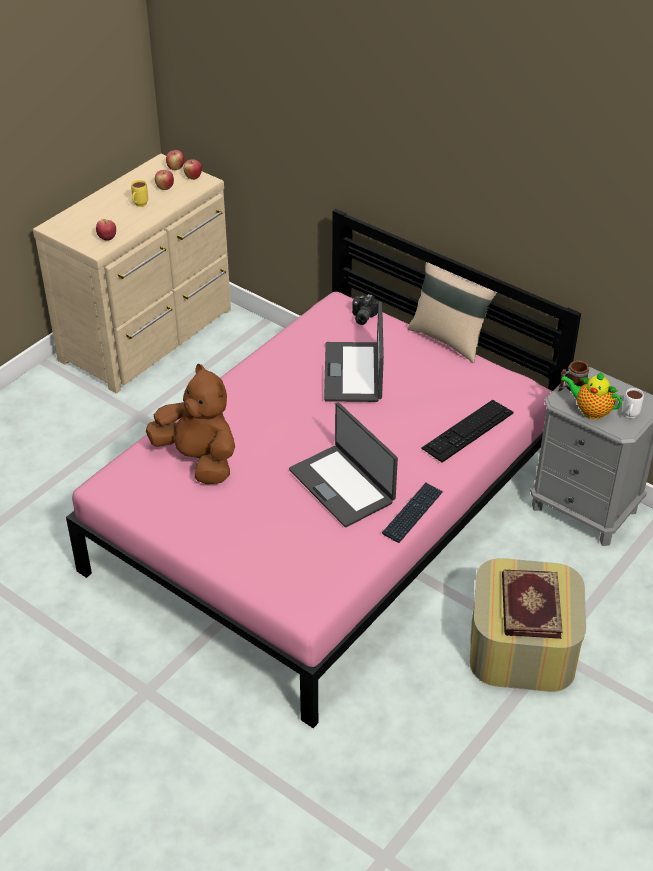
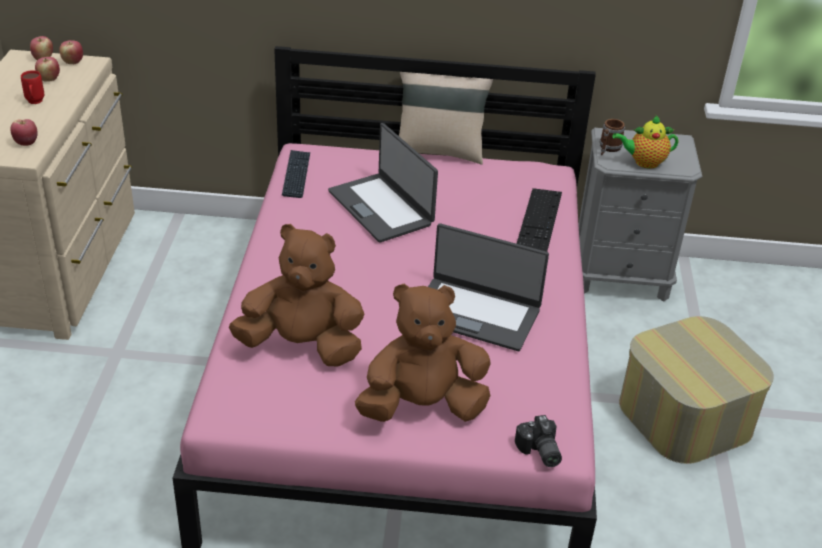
camera: 35 degrees left, 5 degrees down
yellow mug [131,180,148,207] -> red mug [21,70,44,104]
camera [352,294,379,325] -> camera moved to [515,415,562,467]
keyboard [382,483,443,543] -> keyboard moved to [282,150,310,198]
book [502,569,563,639] -> none
white mug [622,388,644,418] -> none
none -> brown plush toy [355,284,491,422]

